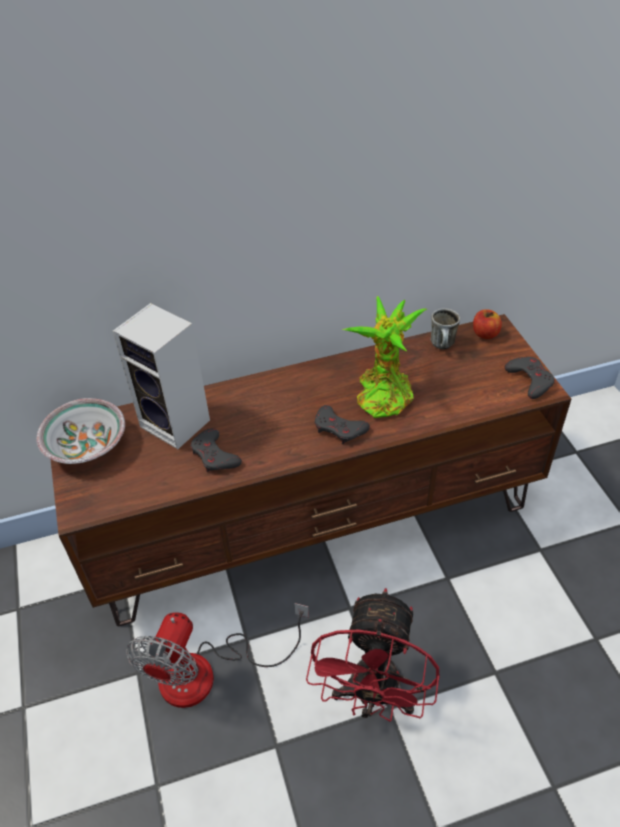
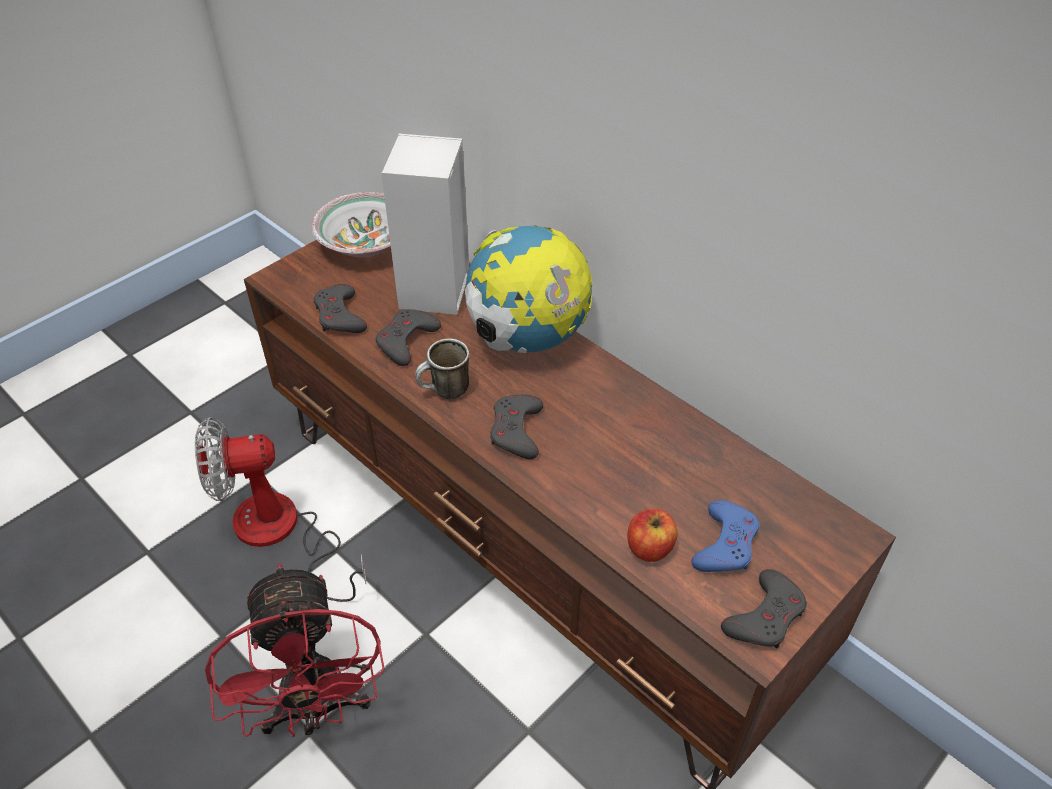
camera: 60 degrees right, 0 degrees up
red fan [306,588,440,722] -> red fan turned 90 degrees counterclockwise [205,563,385,737]
potted plant [342,296,427,418] -> none
mug [431,308,460,349] -> mug moved to [415,338,469,399]
apple [473,309,502,339] -> apple moved to [627,509,678,562]
none -> grey game controller [313,284,367,333]
none -> globe [465,225,593,353]
none -> blue game controller [692,500,760,572]

